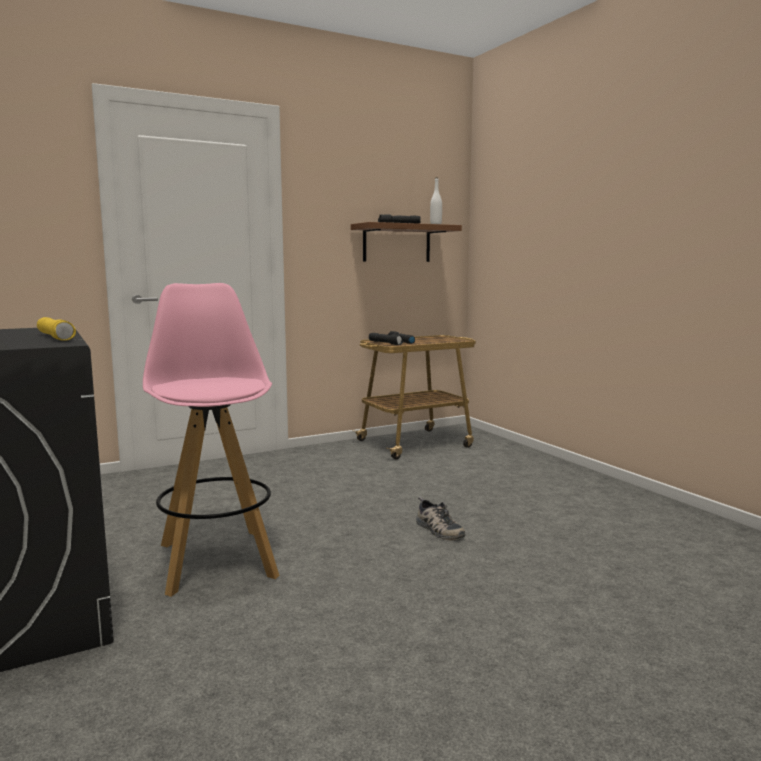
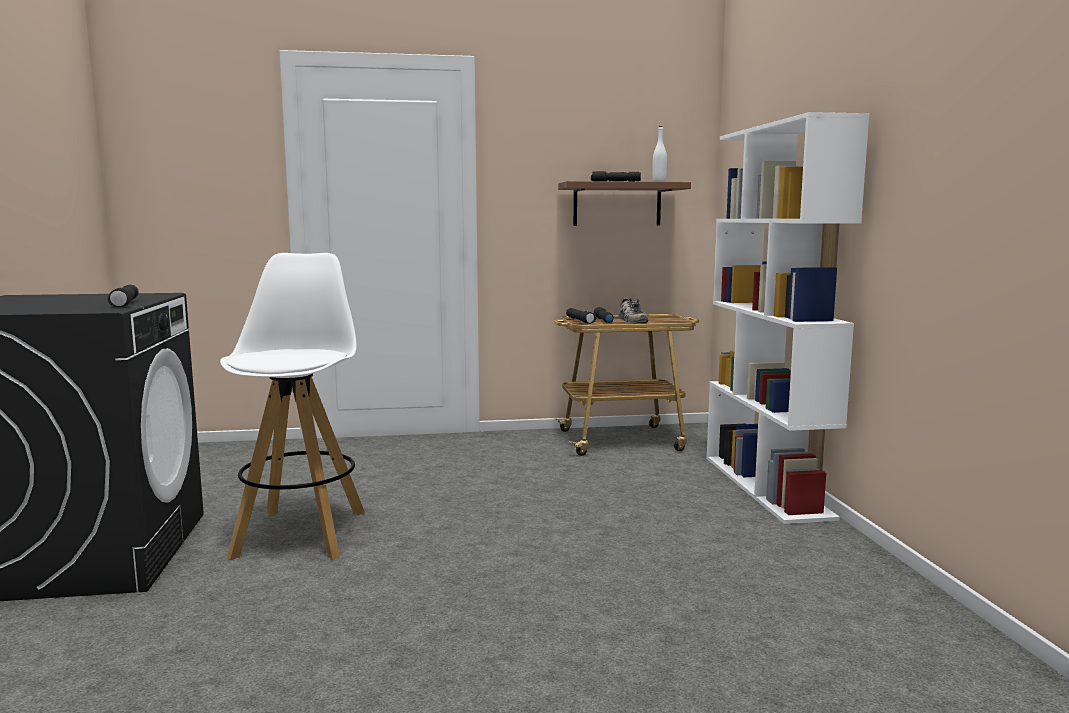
camera: 20 degrees right, 0 degrees up
yellow flashlight [37,317,76,341] -> black flashlight [108,285,139,307]
pink stool [143,283,280,597] -> white stool [220,253,365,560]
shoe [416,497,465,541] -> shoe moved to [618,298,648,323]
none -> white bookcase [707,112,870,524]

